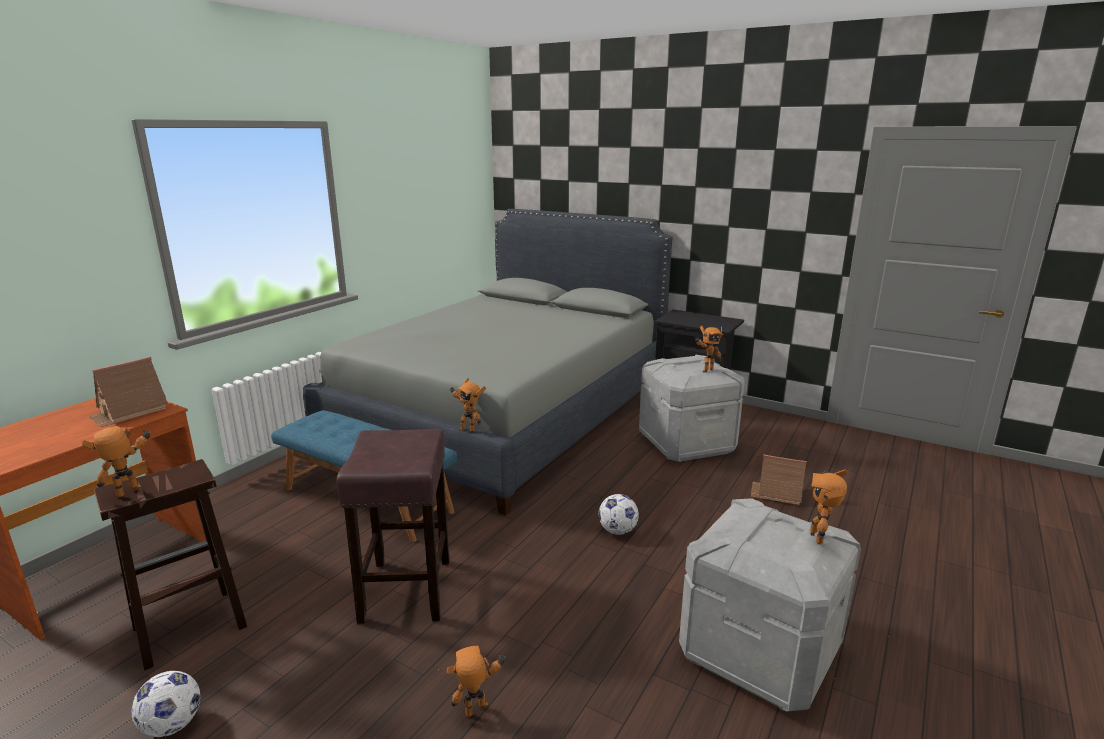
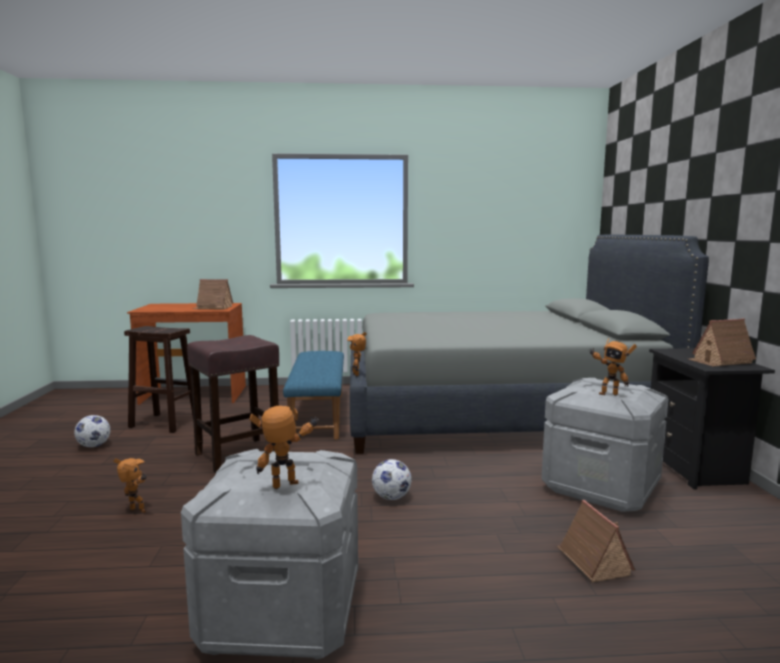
camera: 55 degrees right, 10 degrees down
toy robot [82,426,151,497] -> none
none -> toy house [688,318,756,366]

